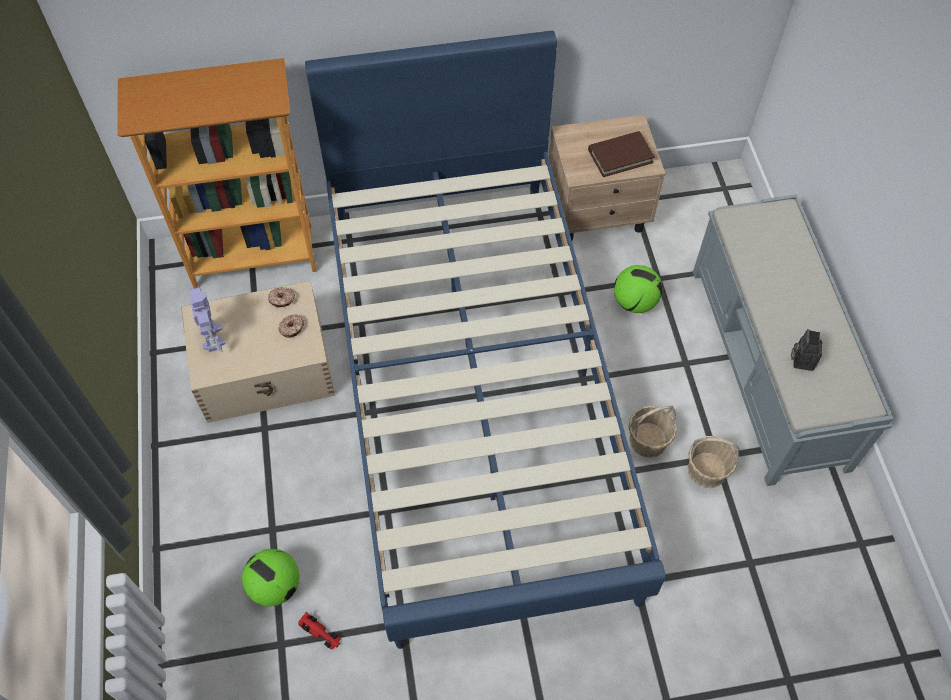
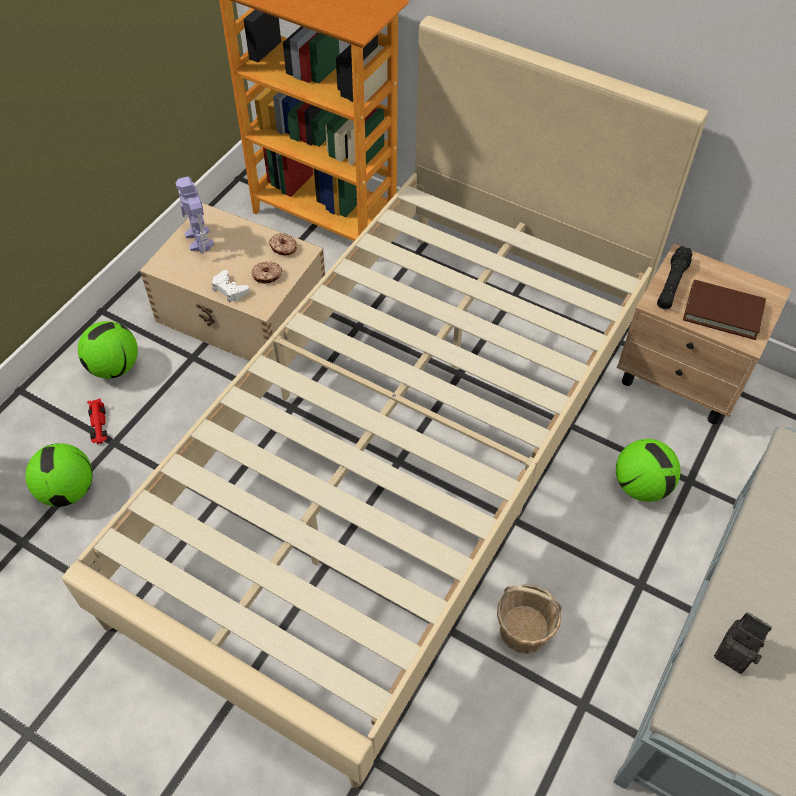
camera: 40 degrees right, 5 degrees down
toy robot [189,287,226,352] -> toy robot turned 135 degrees clockwise [175,176,214,254]
red toy car [298,612,341,649] -> red toy car moved to [87,399,108,445]
blue bed [305,30,666,649] -> beige bed [62,15,708,788]
basket [688,436,739,488] -> none
camera [791,329,822,371] -> camera turned 75 degrees clockwise [714,612,772,674]
none -> football [78,321,138,379]
none -> white game controller [212,270,250,302]
none -> black flashlight [657,246,693,309]

